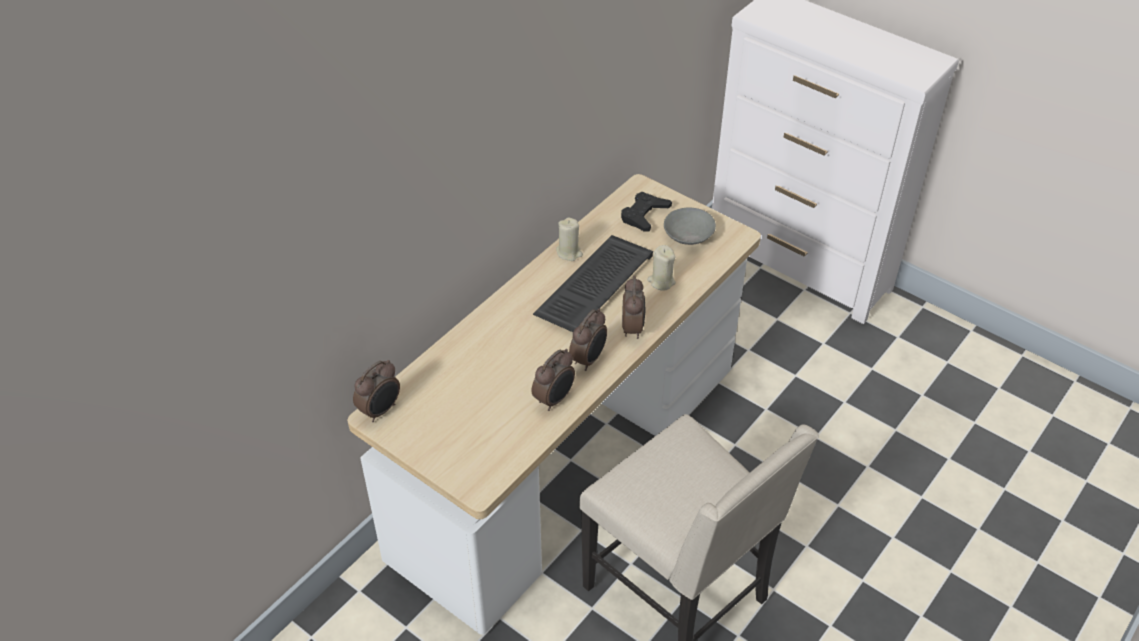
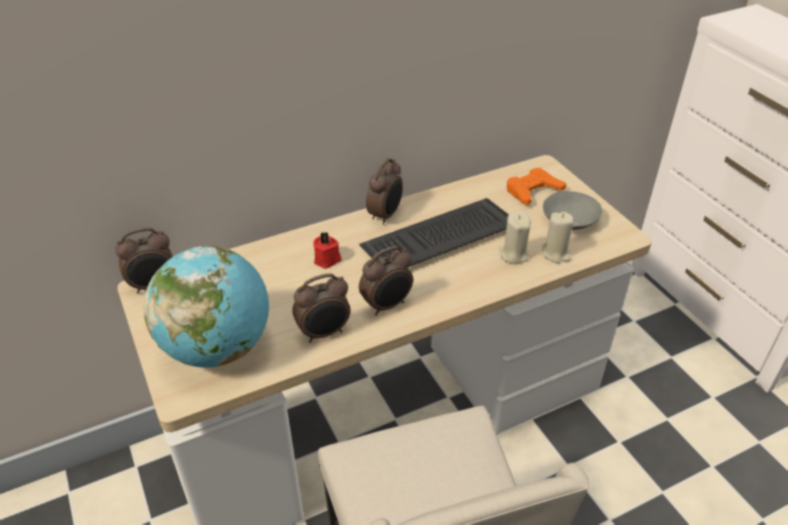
camera: 25 degrees right, 5 degrees down
beige candle [556,217,583,261] -> beige candle moved to [542,212,574,263]
black game controller [621,192,672,232] -> orange game controller [507,168,566,205]
alarm clock [622,276,646,339] -> alarm clock moved to [366,158,403,225]
none -> globe [144,246,269,367]
none -> red candle [313,232,342,269]

